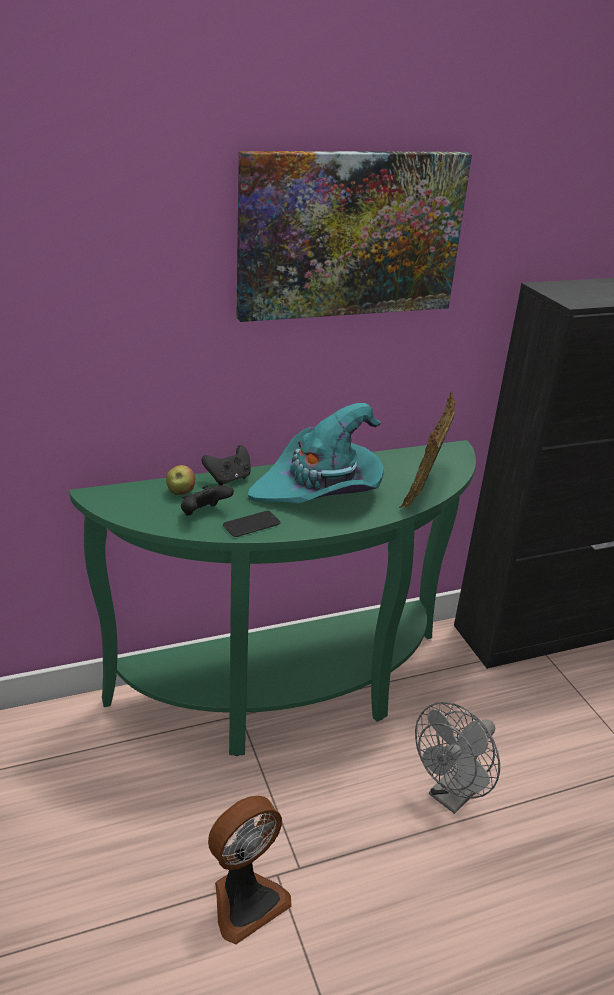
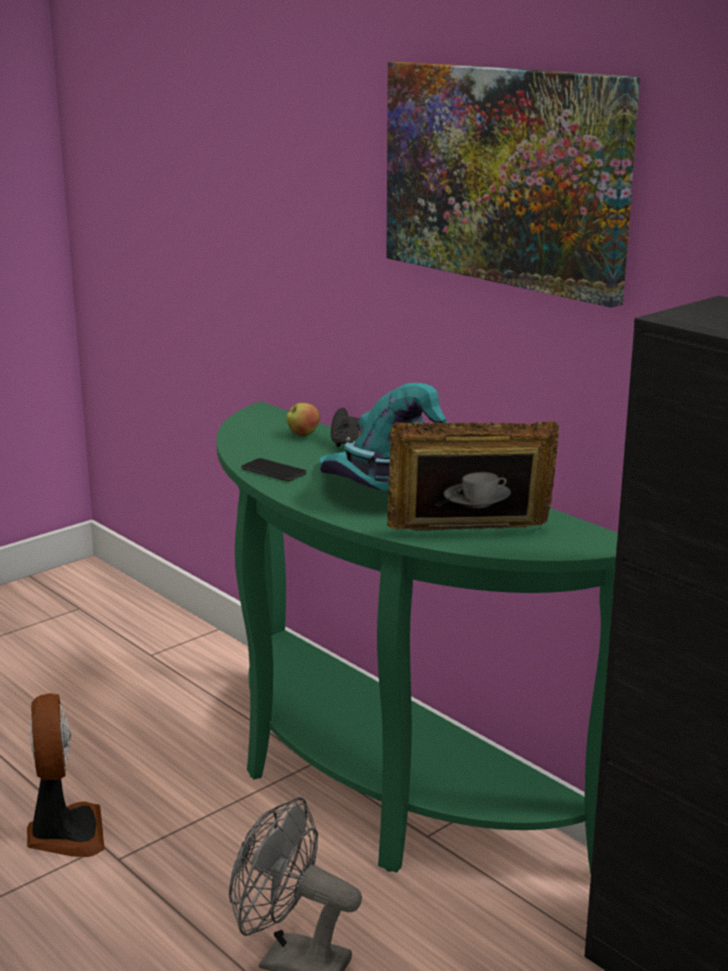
camera: 70 degrees right, 10 degrees down
black game controller [181,485,234,515] -> none
fan [208,796,292,944] -> fan turned 135 degrees counterclockwise [27,693,105,857]

